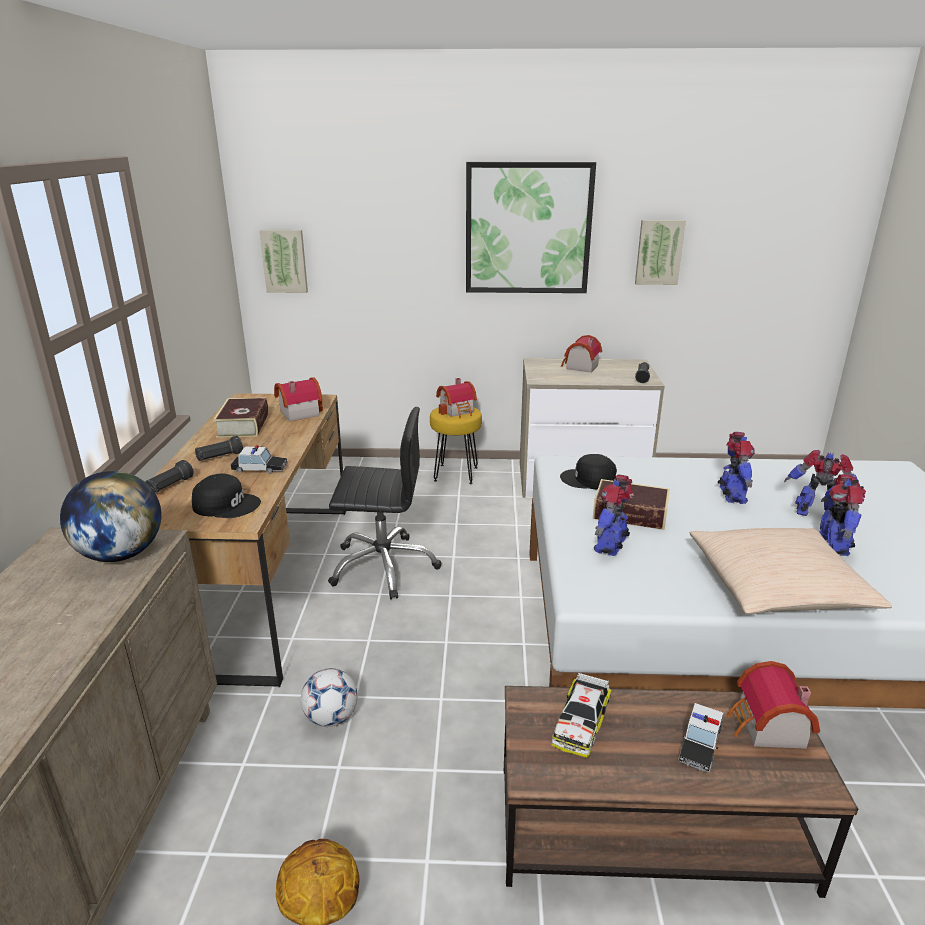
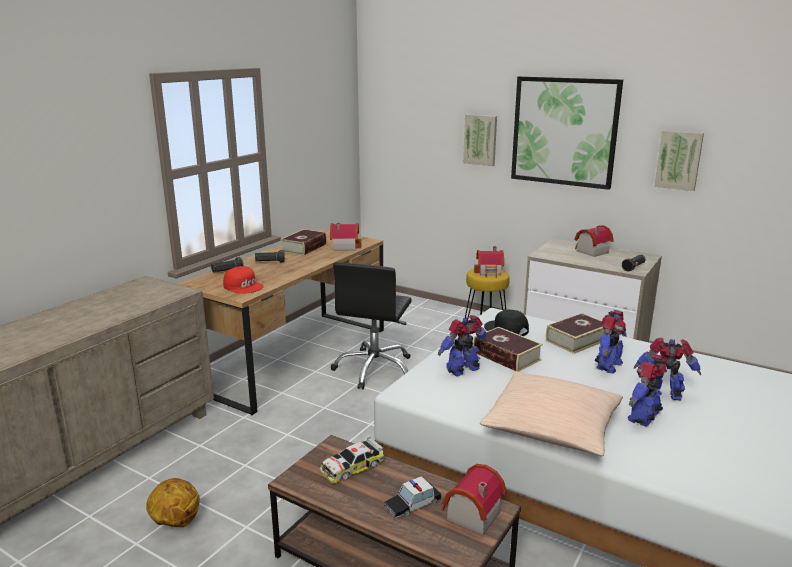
camera: 30 degrees right, 5 degrees down
globe [60,471,161,562] -> none
black cap [192,473,261,518] -> red cap [223,266,264,294]
toy car [231,445,288,474] -> none
picture [259,230,308,293] -> picture moved to [463,114,497,166]
football [301,668,358,727] -> none
black office chair [328,407,441,599] -> black office chair turned 75 degrees clockwise [331,262,412,389]
toy robot [784,450,859,516] -> toy robot turned 45 degrees counterclockwise [634,337,701,400]
none -> book [546,313,604,354]

